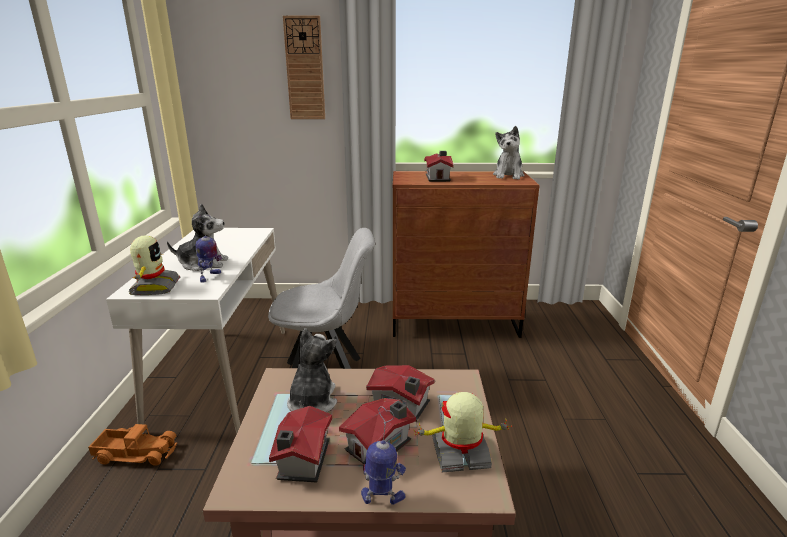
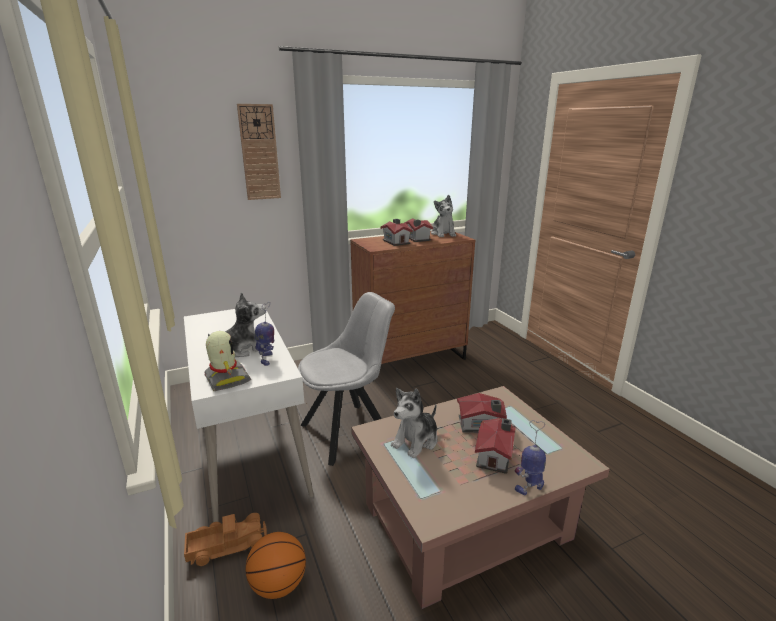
camera: 25 degrees left, 0 degrees up
toy house [269,406,332,482] -> toy house moved to [405,218,433,242]
plush toy [287,328,337,412] -> plush toy turned 120 degrees counterclockwise [391,388,437,458]
toy robot [414,392,512,472] -> none
none -> basketball [246,532,306,599]

